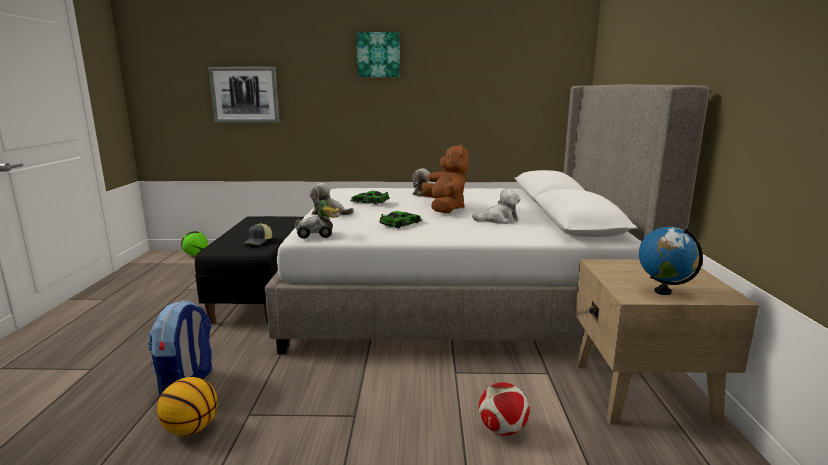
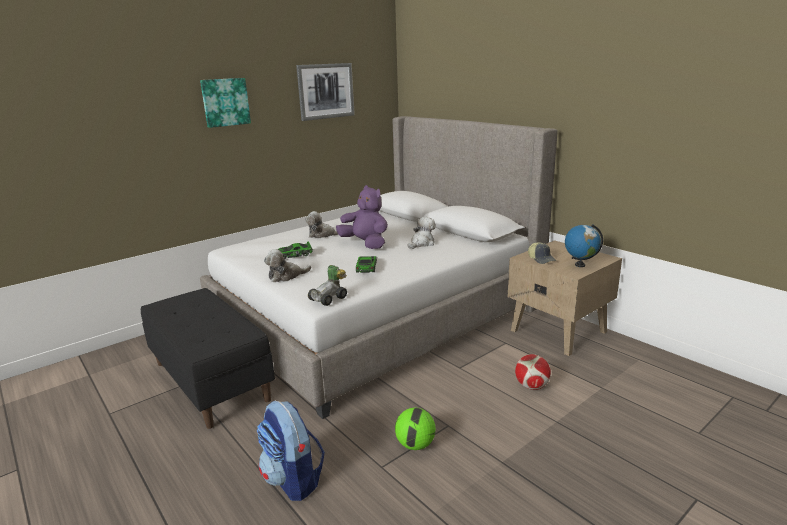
camera: 40 degrees left, 5 degrees up
basketball [157,377,218,436] -> none
football [181,231,208,256] -> football moved to [395,408,436,450]
picture [208,67,280,123] -> picture moved to [296,63,355,121]
cap [243,223,272,245] -> cap moved to [528,242,556,264]
brown plush toy [422,144,469,213] -> purple plush toy [336,185,388,249]

